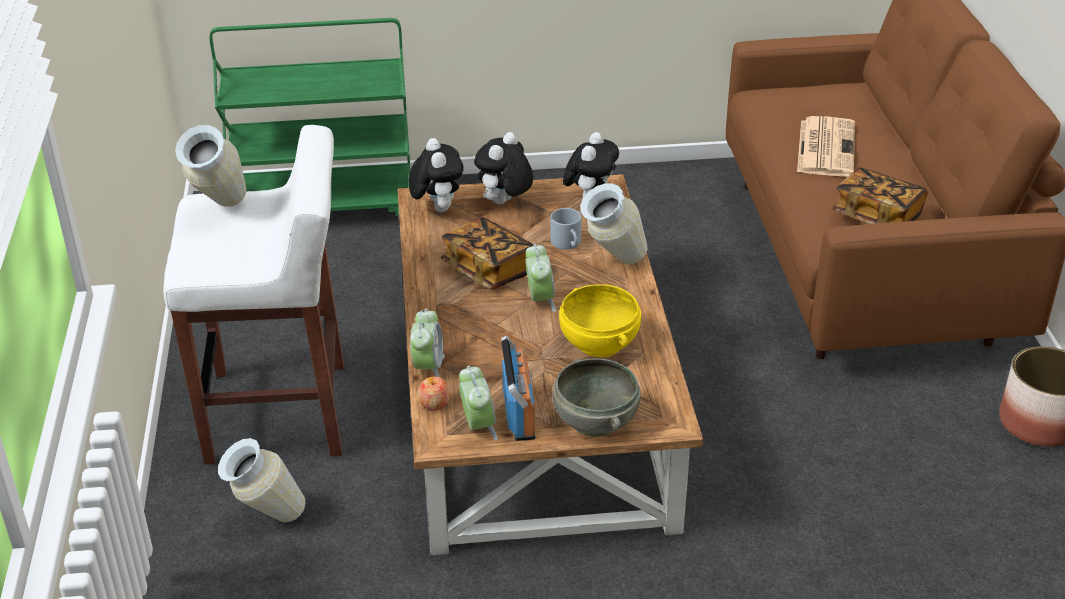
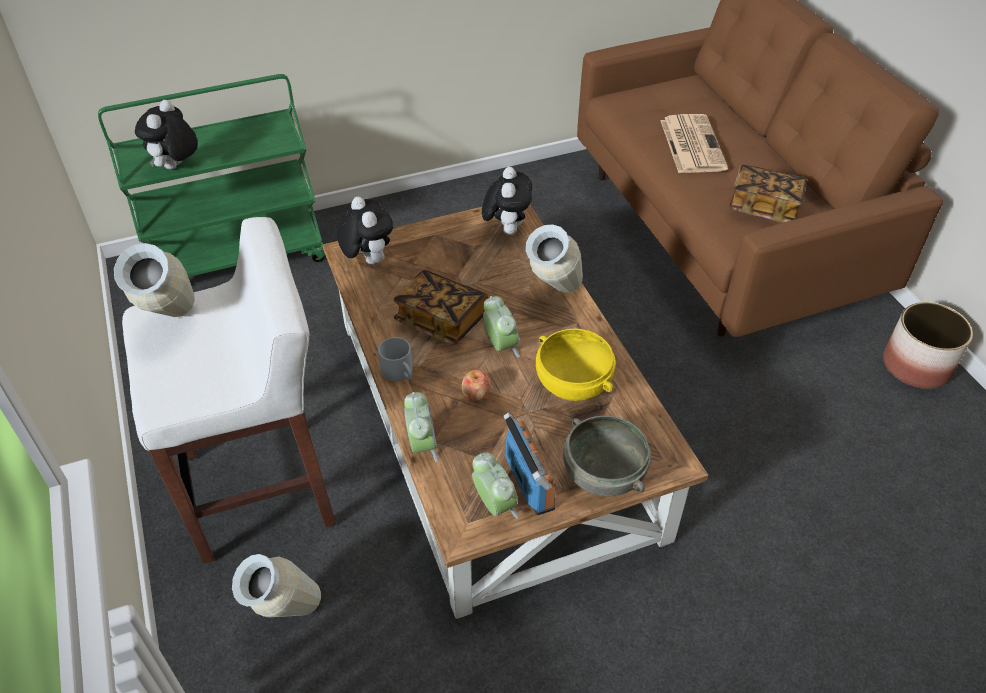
camera: 15 degrees left, 10 degrees up
apple [418,377,450,410] -> apple moved to [462,370,491,401]
plush toy [474,132,533,204] -> plush toy moved to [135,100,198,169]
grey mug [550,208,582,250] -> grey mug moved to [378,337,412,381]

